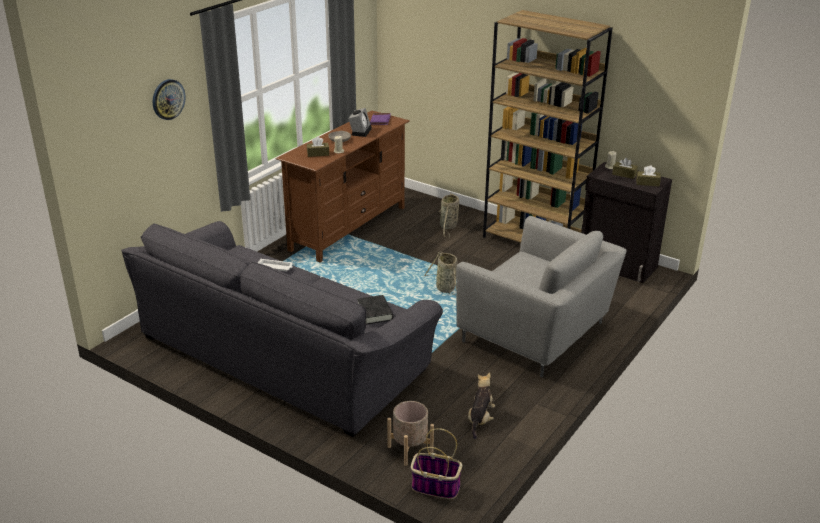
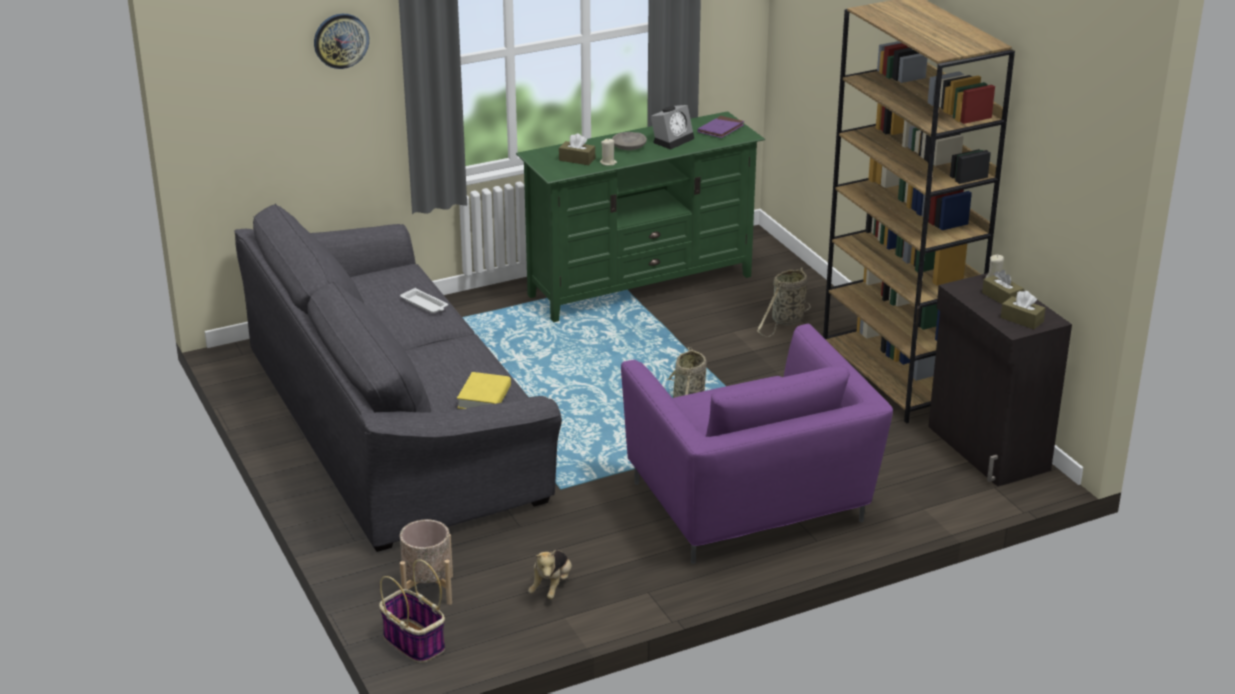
camera: 30 degrees right, 0 degrees up
brown tv stand [276,111,410,262] -> green tv stand [516,111,765,322]
black book [357,295,393,325] -> yellow book [457,372,511,409]
grey armchair [456,216,627,377] -> purple armchair [621,324,893,564]
plush toy [468,373,495,440] -> plush toy turned 150 degrees clockwise [528,550,572,599]

